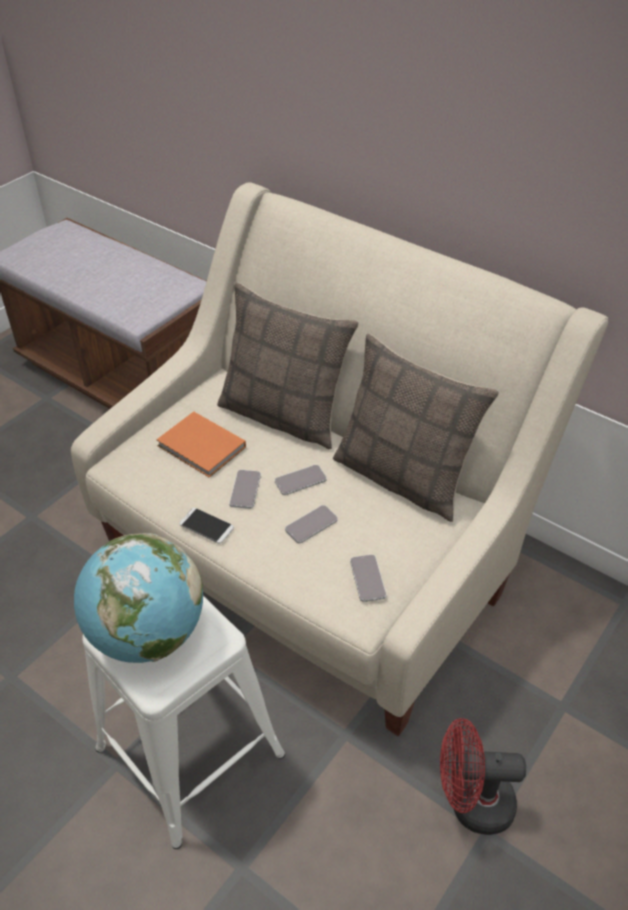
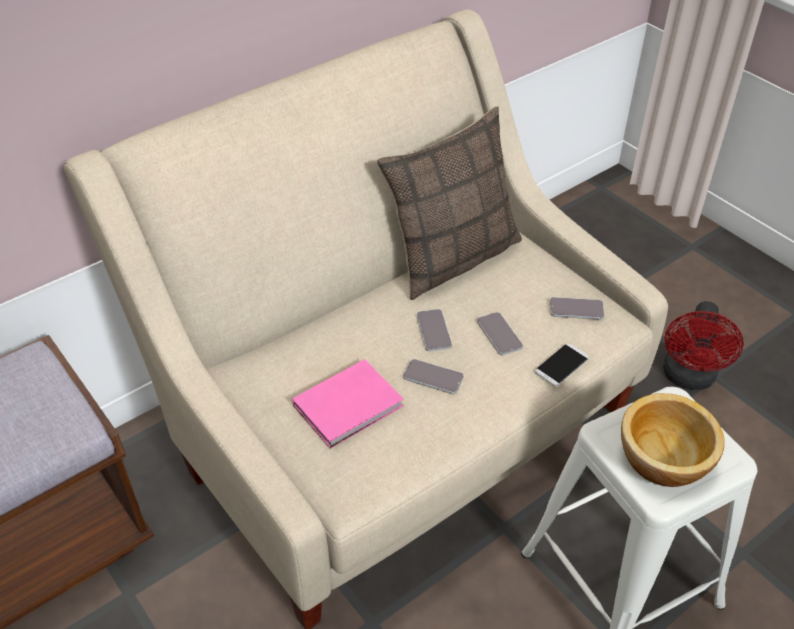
camera: 75 degrees left, 0 degrees up
globe [74,533,203,663] -> bowl [621,393,725,487]
orange book [156,412,246,478] -> pink book [292,359,404,449]
phone [179,508,234,544] -> phone moved to [535,343,589,386]
pillow [217,282,359,449] -> none

